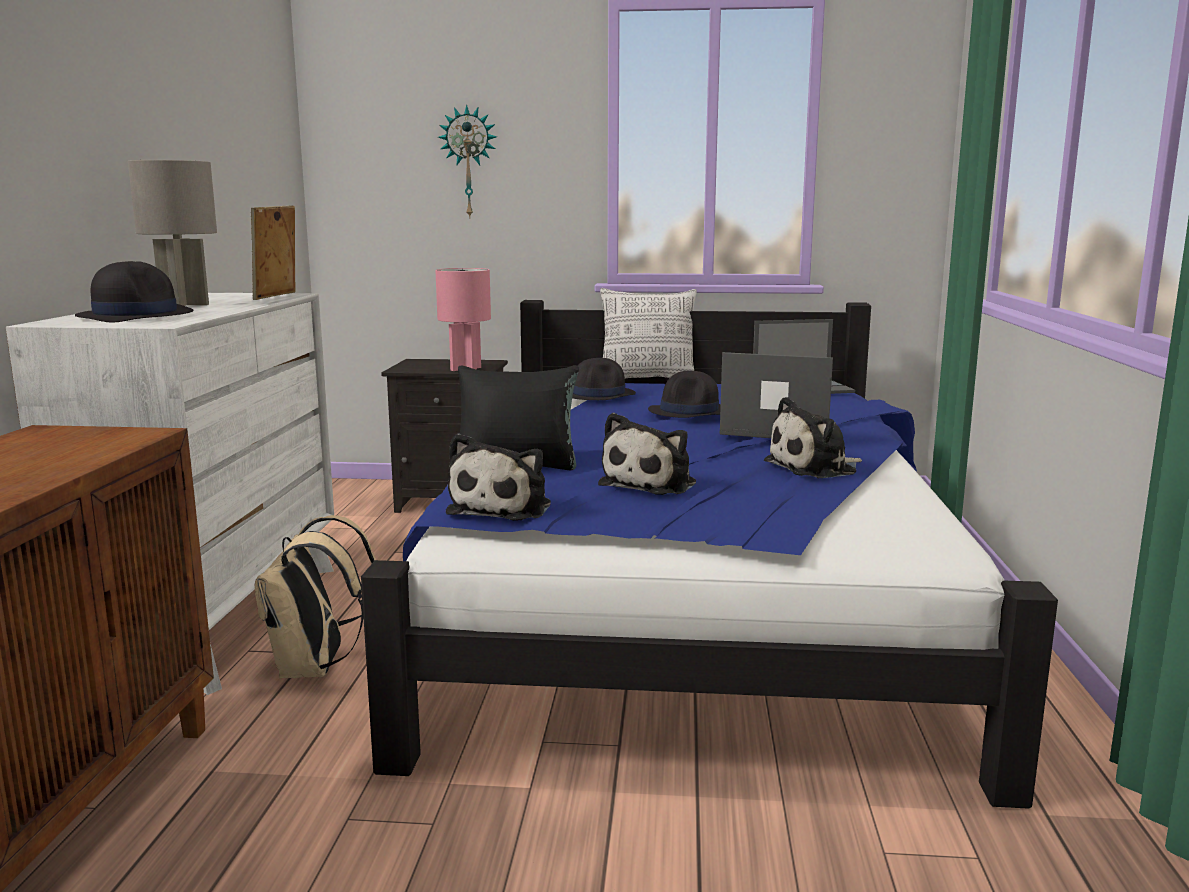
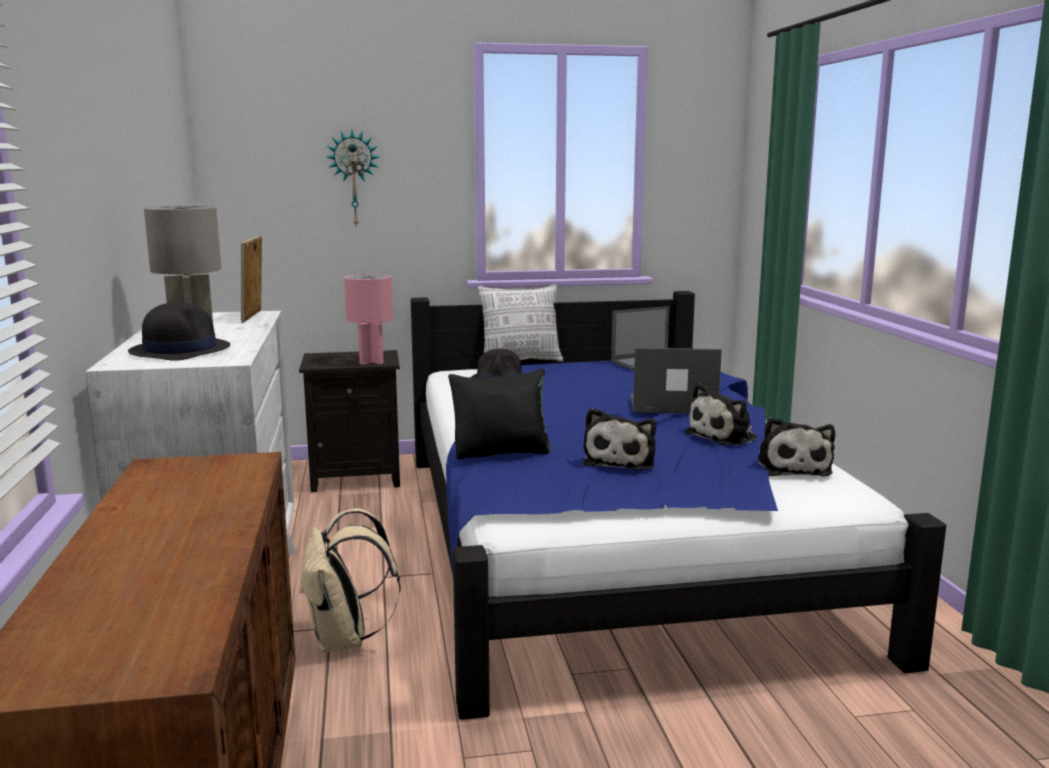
camera: 15 degrees left, 0 degrees up
plush toy [446,433,551,521] -> plush toy moved to [757,417,835,477]
black hat [648,371,721,418] -> none

